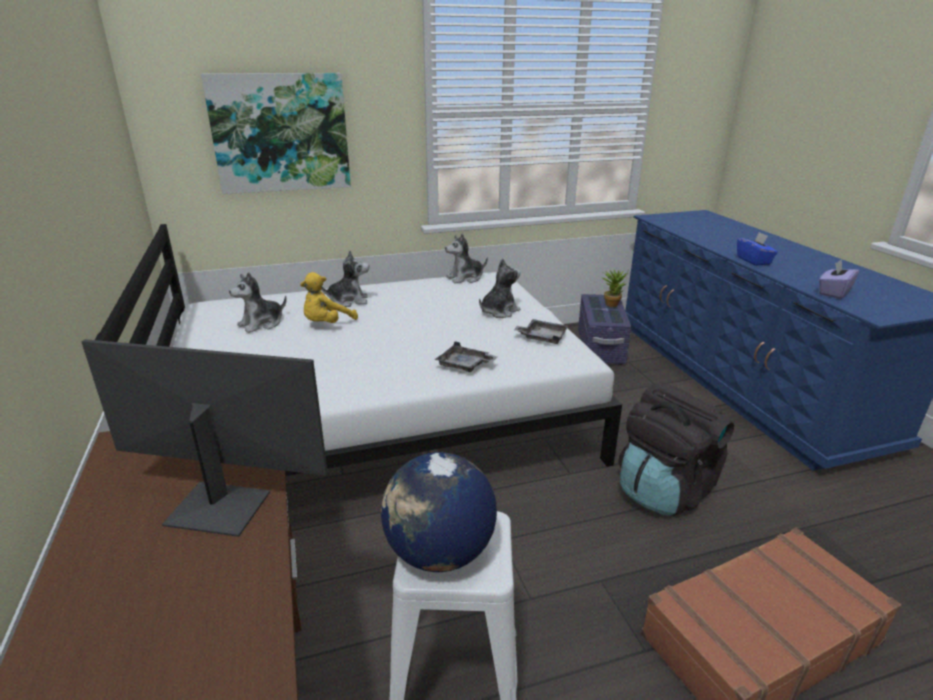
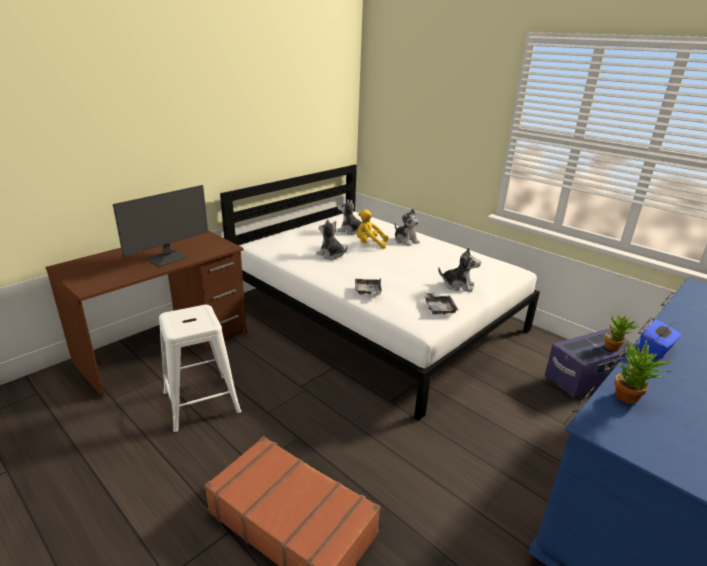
camera: 60 degrees right, 0 degrees up
monitor [81,339,328,537] -> monitor turned 60 degrees clockwise [113,185,208,267]
picture [201,73,351,194] -> none
globe [381,452,497,572] -> none
plush toy [445,233,488,284] -> plush toy moved to [316,219,347,260]
black backpack [618,384,734,516] -> none
purple tissue box [819,259,859,299] -> potted plant [615,339,673,404]

